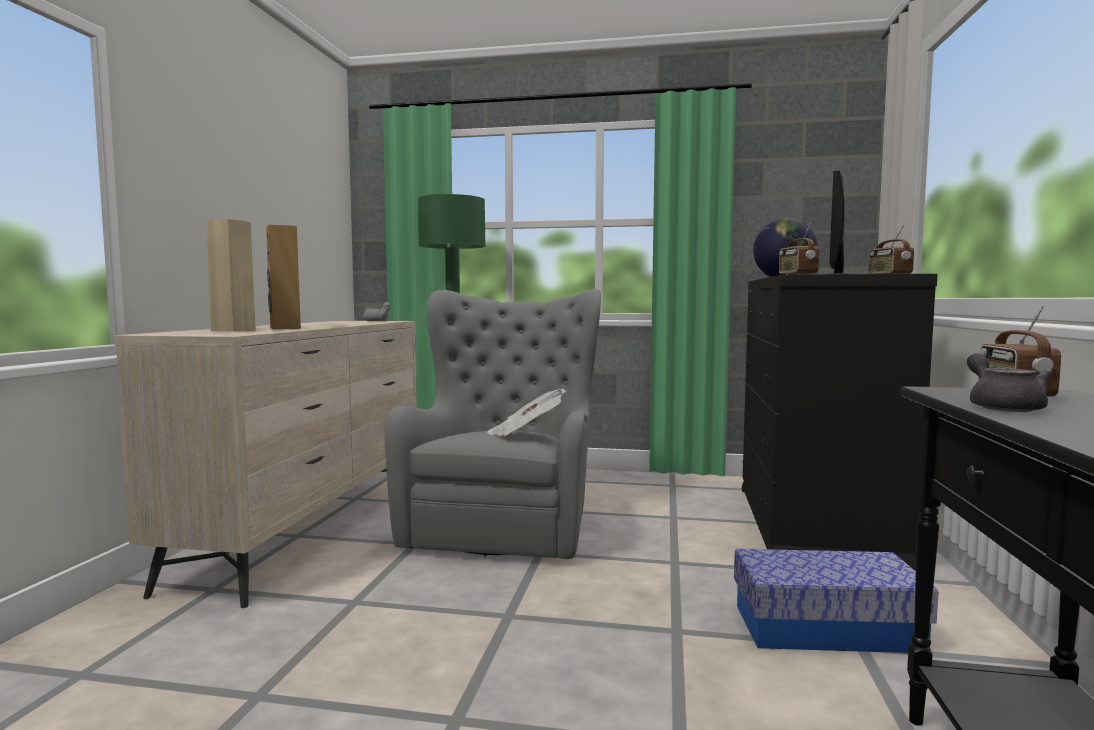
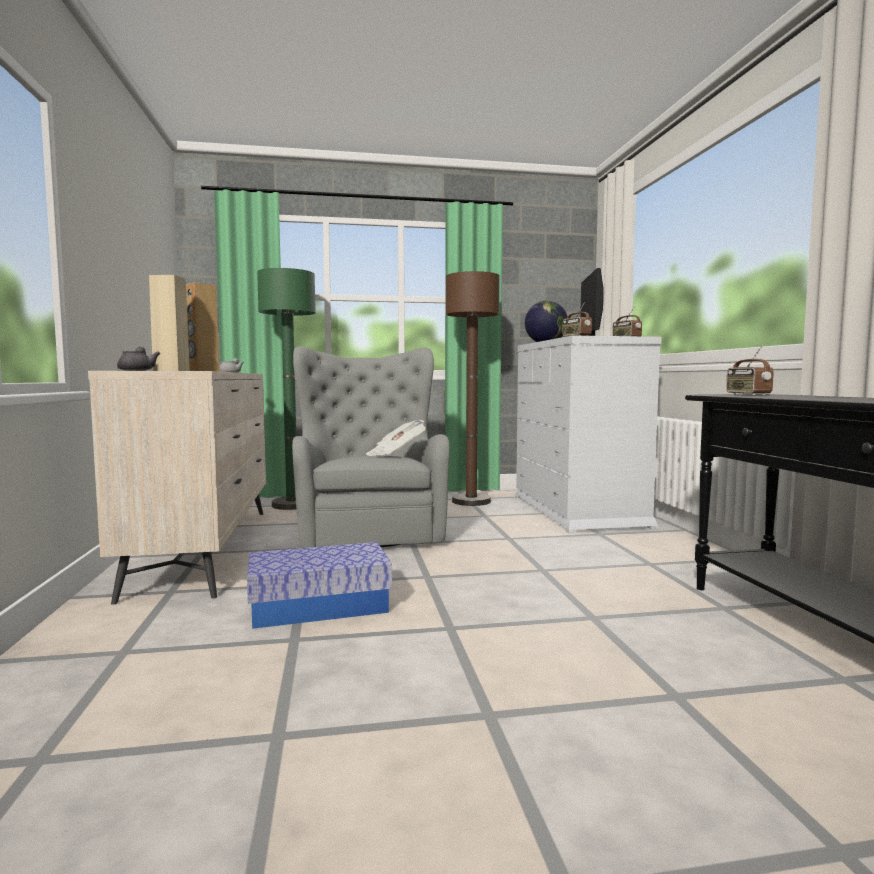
camera: 20 degrees left, 0 degrees up
storage box [734,549,939,653] -> storage box moved to [247,542,392,629]
black dresser [742,274,938,571] -> white dresser [515,336,661,533]
grey teapot [967,353,1053,412] -> grey teapot moved to [117,347,160,371]
none -> brown floor lamp [446,271,500,506]

